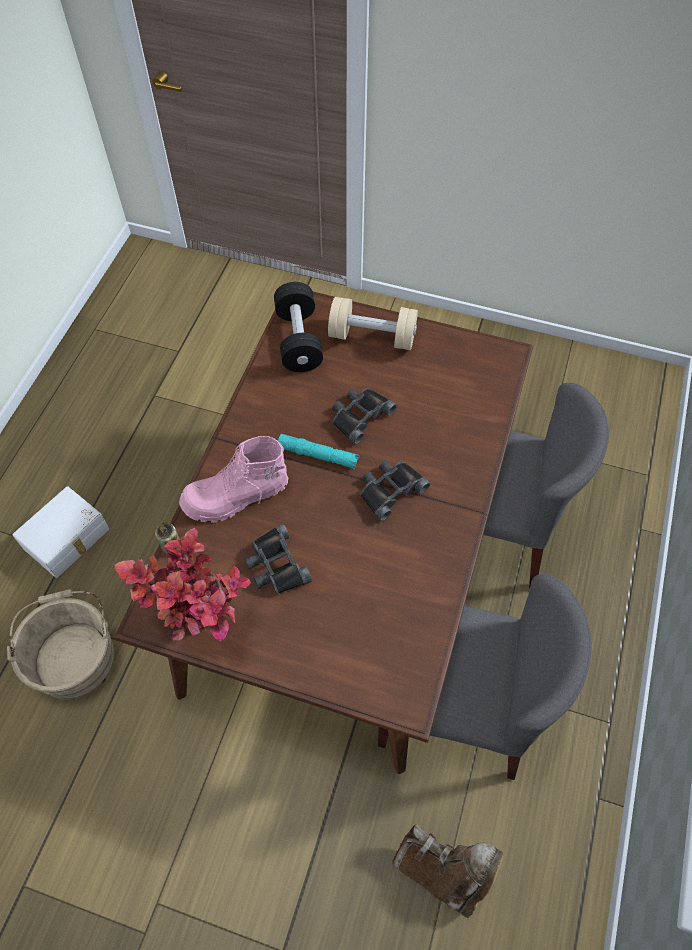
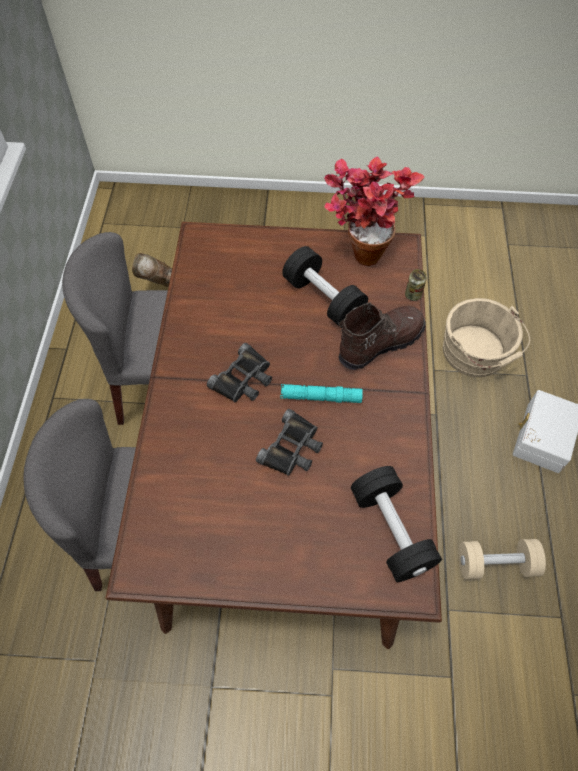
camera: 165 degrees right, 0 degrees up
pink boot [179,436,288,523] -> brown boot [338,302,426,370]
black binoculars [244,524,312,594] -> black dumbbell [282,246,368,328]
beige dumbbell [328,297,418,350] -> beige dumbbell moved to [459,539,546,579]

